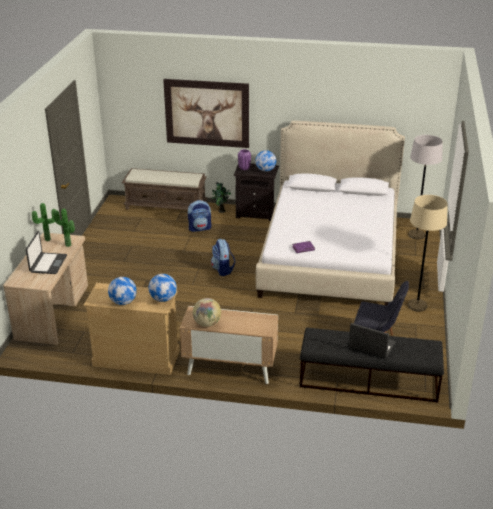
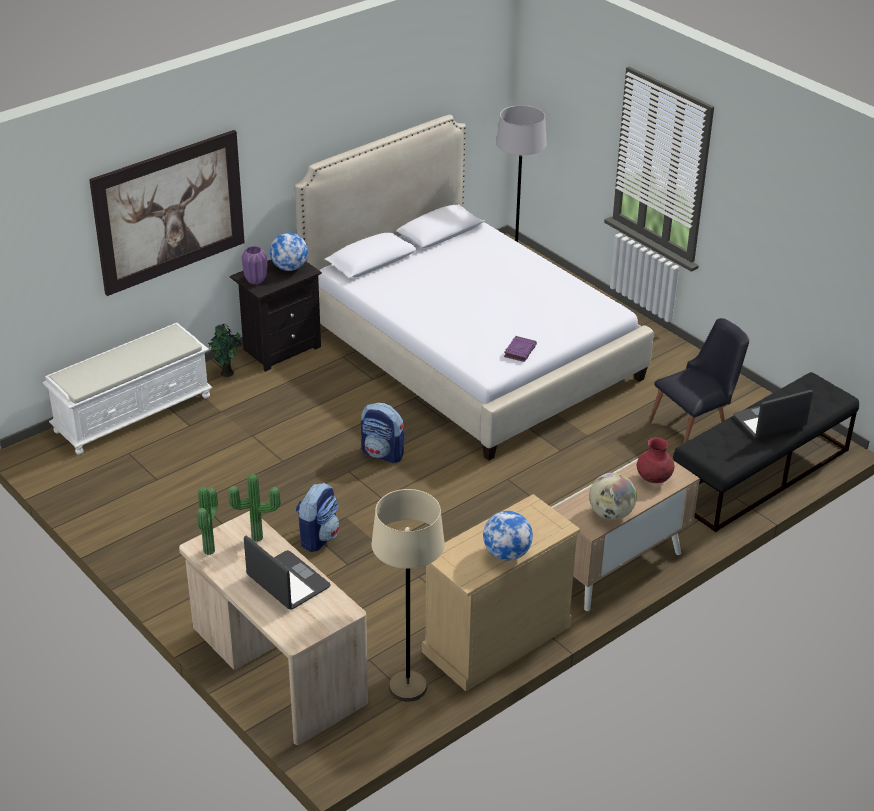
camera: 50 degrees left, 5 degrees up
brown bench [122,168,207,210] -> white bench [42,323,213,455]
globe [149,274,177,302] -> none
backpack [188,200,211,232] -> backpack moved to [296,483,340,552]
beige floor lamp [408,195,448,312] -> beige floor lamp moved to [371,489,445,702]
none -> red vase [637,437,674,483]

